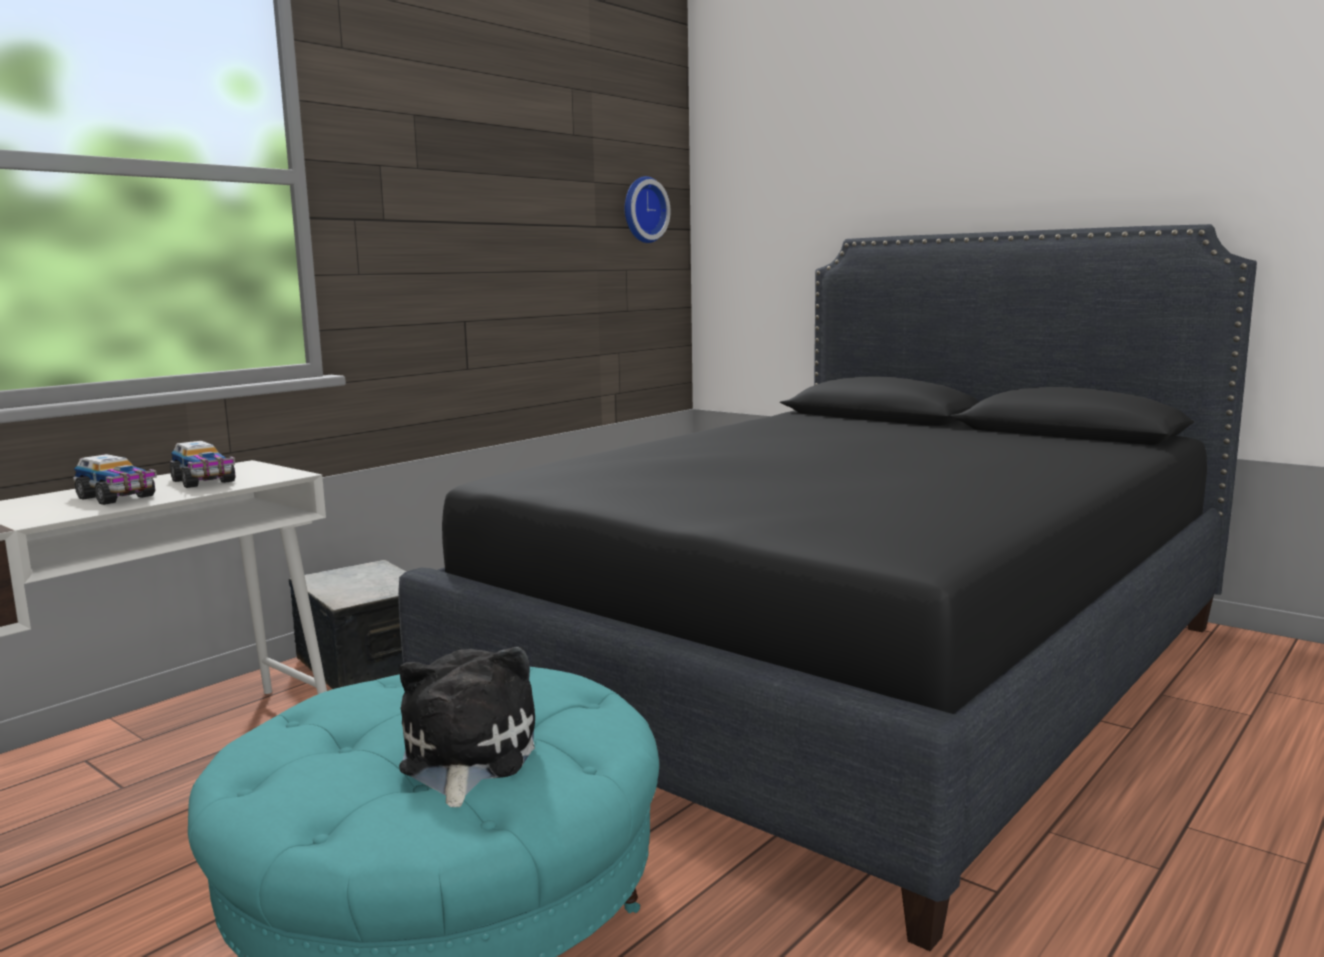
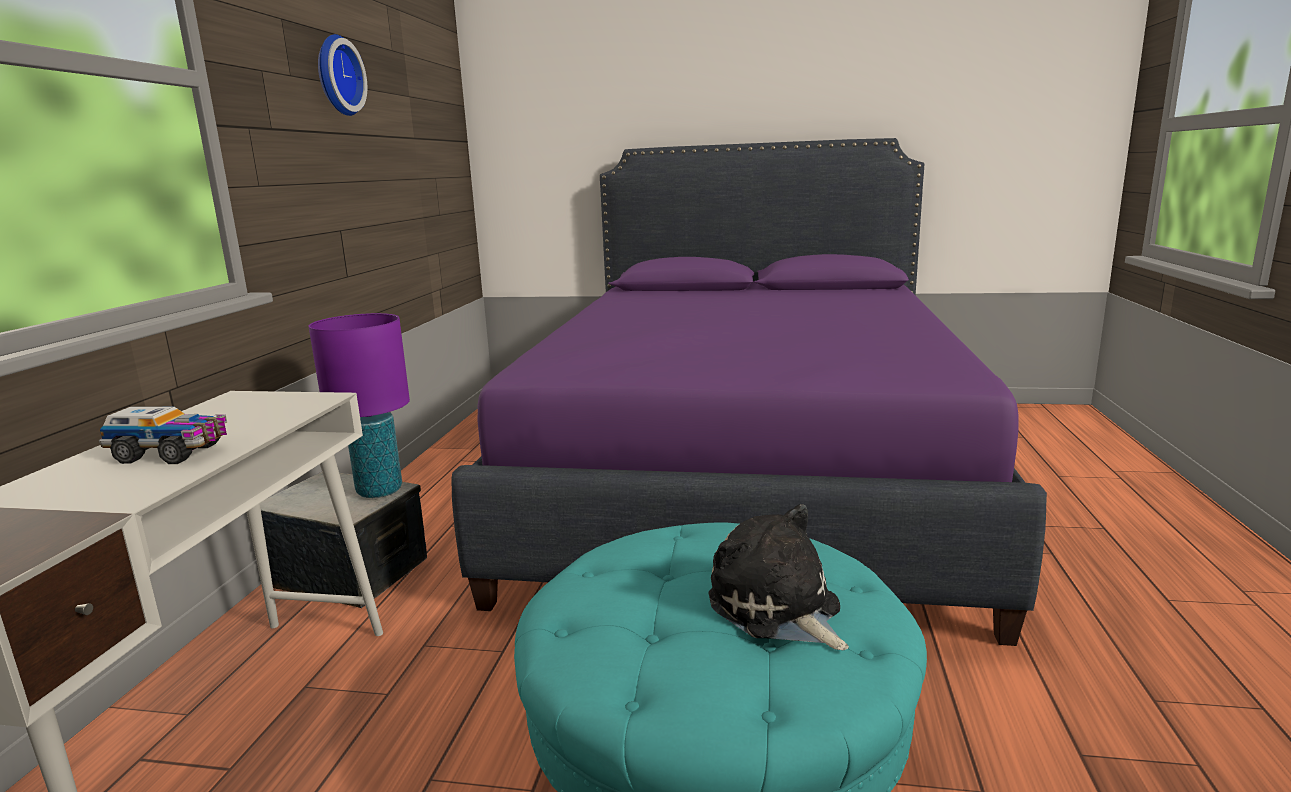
camera: 30 degrees left, 5 degrees up
toy truck [170,441,236,488] -> none
black bed [398,224,1257,951] -> purple bed [452,138,1047,646]
wall clock [625,176,670,243] -> wall clock moved to [318,34,367,116]
none -> purple table lamp [308,313,410,498]

